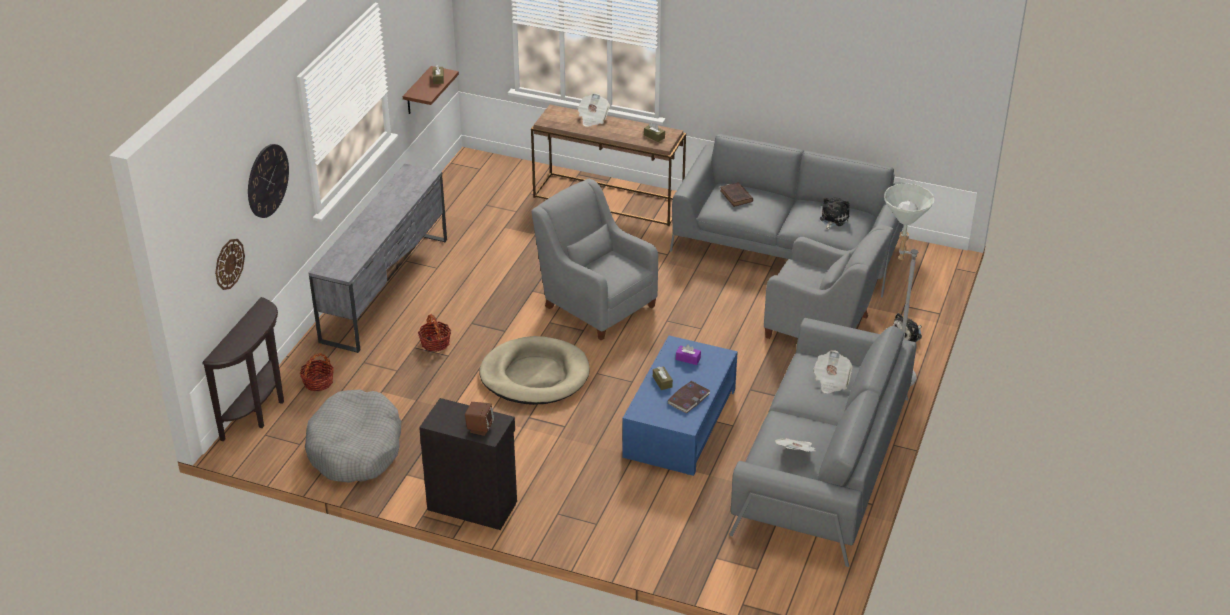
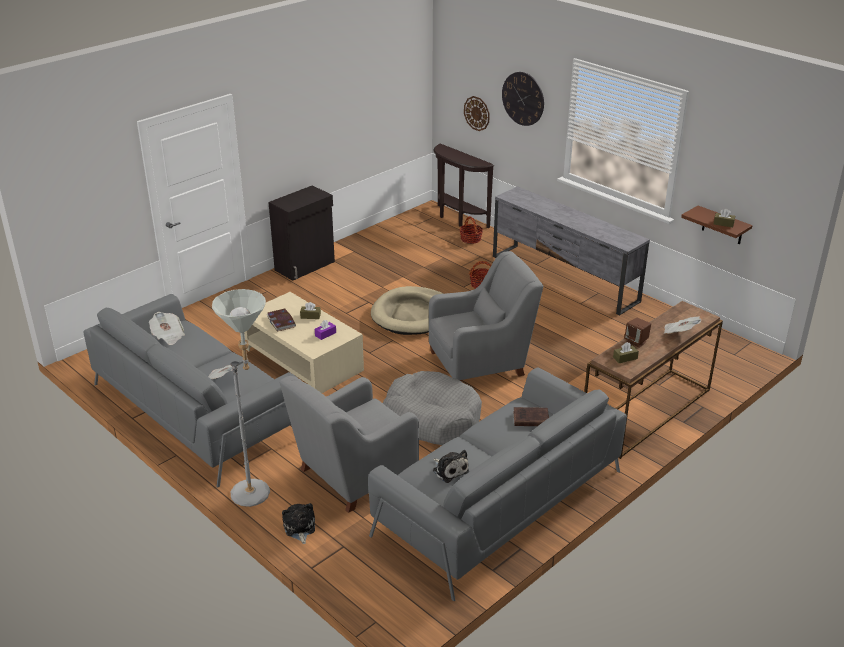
camera: 115 degrees right, 5 degrees down
grey dog bed [305,389,401,483] -> grey dog bed moved to [383,371,482,445]
brown speaker [465,402,494,436] -> brown speaker moved to [624,318,651,348]
blue coffee table [622,336,738,476] -> beige coffee table [244,292,364,393]

